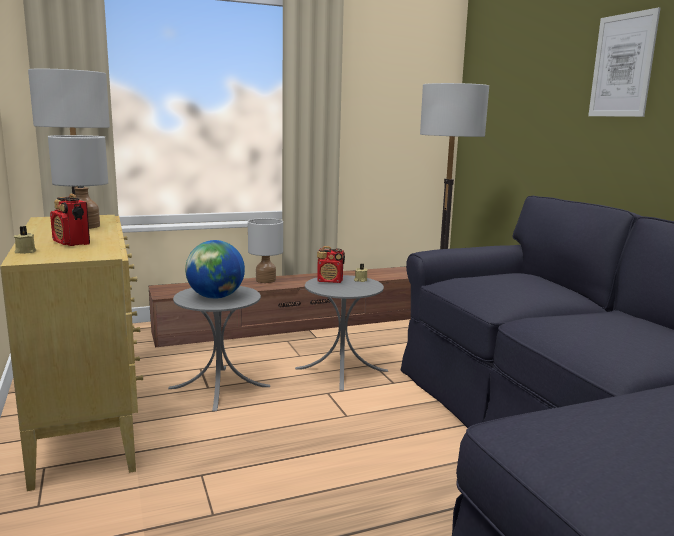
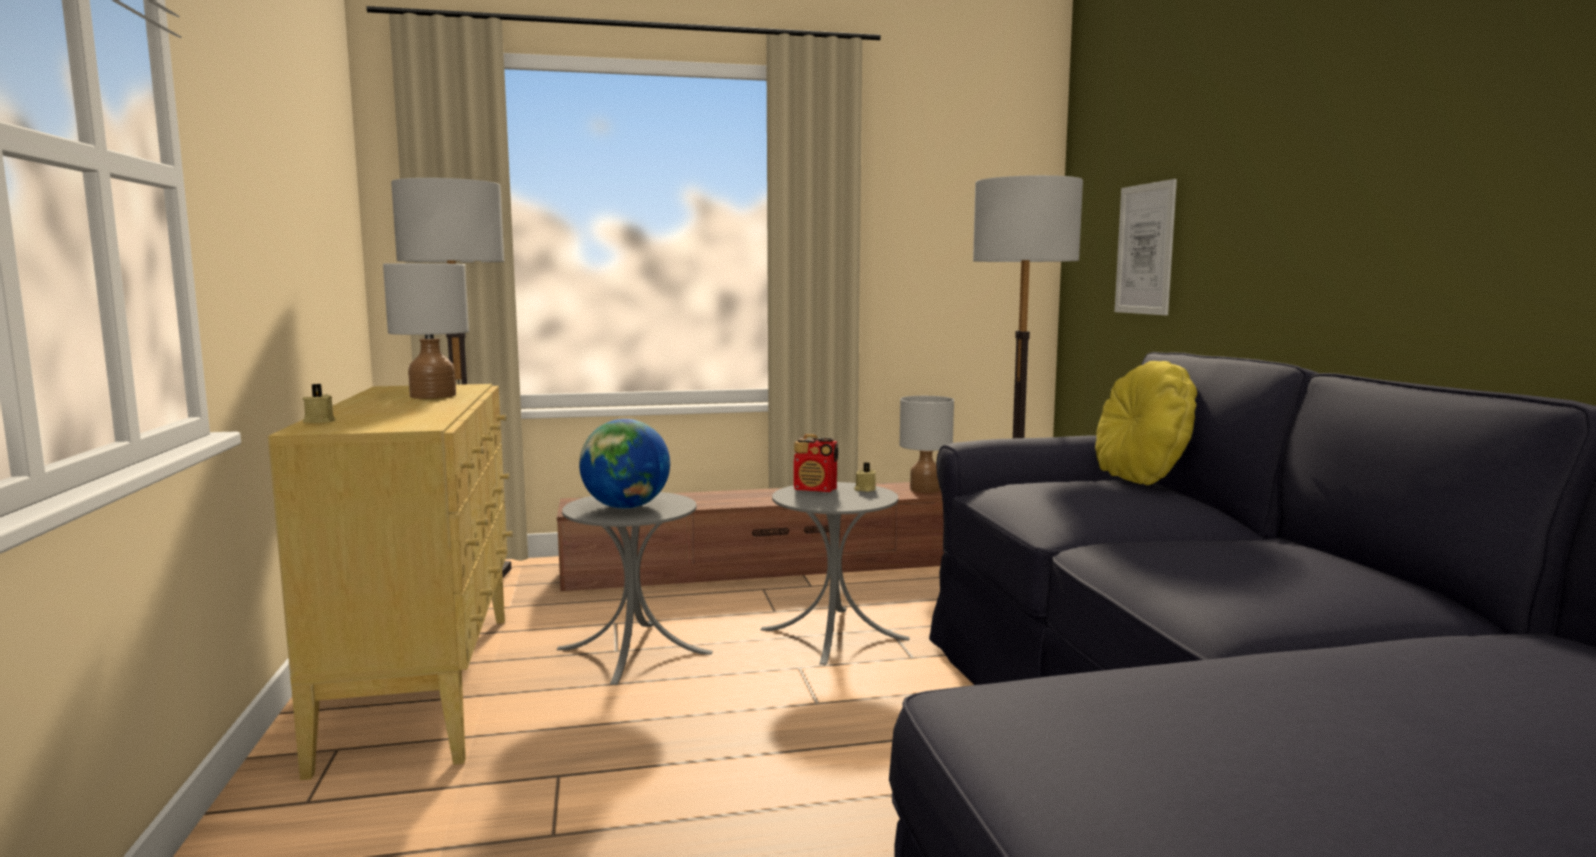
camera: 10 degrees right, 5 degrees down
radio [50,194,90,246] -> none
grey table lamp [248,218,283,283] -> grey table lamp moved to [900,396,954,493]
picture [588,7,660,117] -> picture moved to [1115,179,1177,315]
none -> yellow pillow [1095,361,1197,485]

